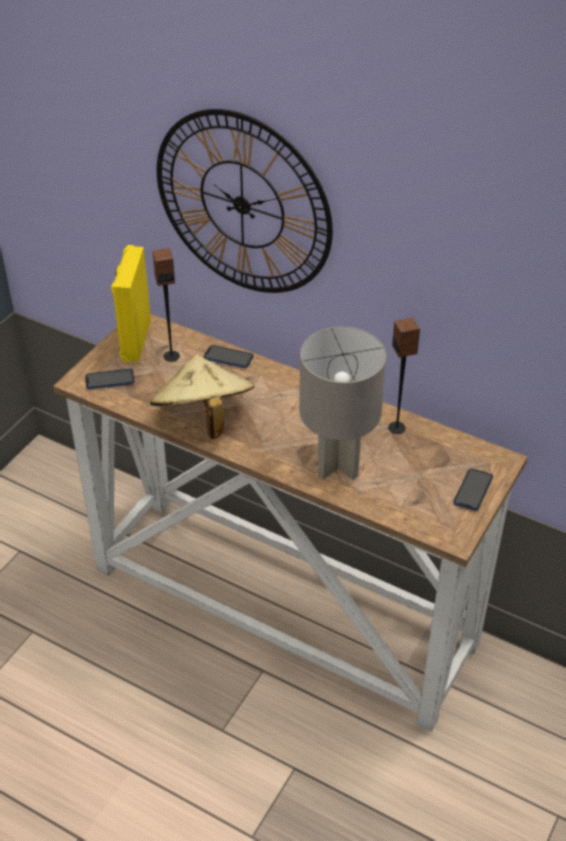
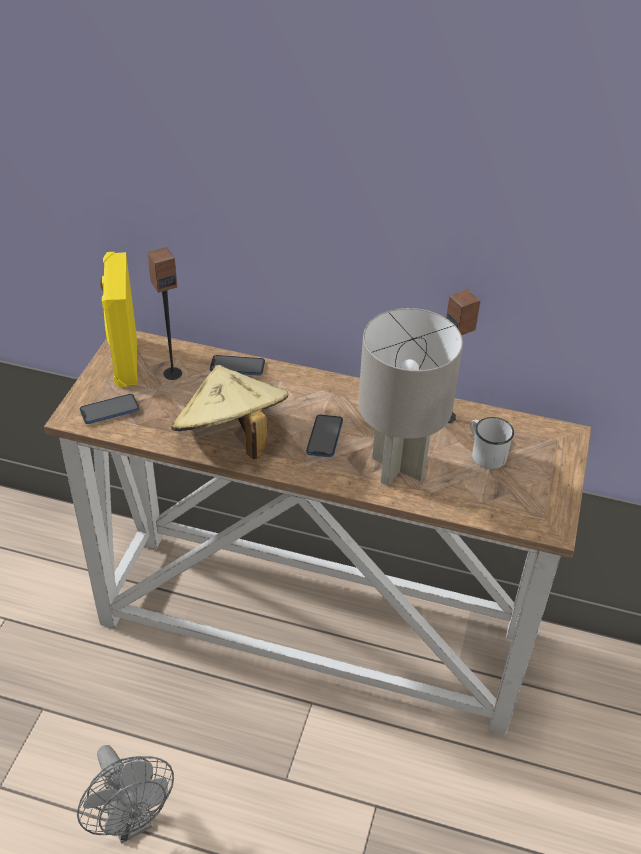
camera: 15 degrees left, 0 degrees up
wall clock [157,109,333,293] -> none
phone [453,469,493,511] -> phone moved to [306,415,343,457]
none -> grey fan [77,745,174,843]
none -> white mug [470,417,514,469]

